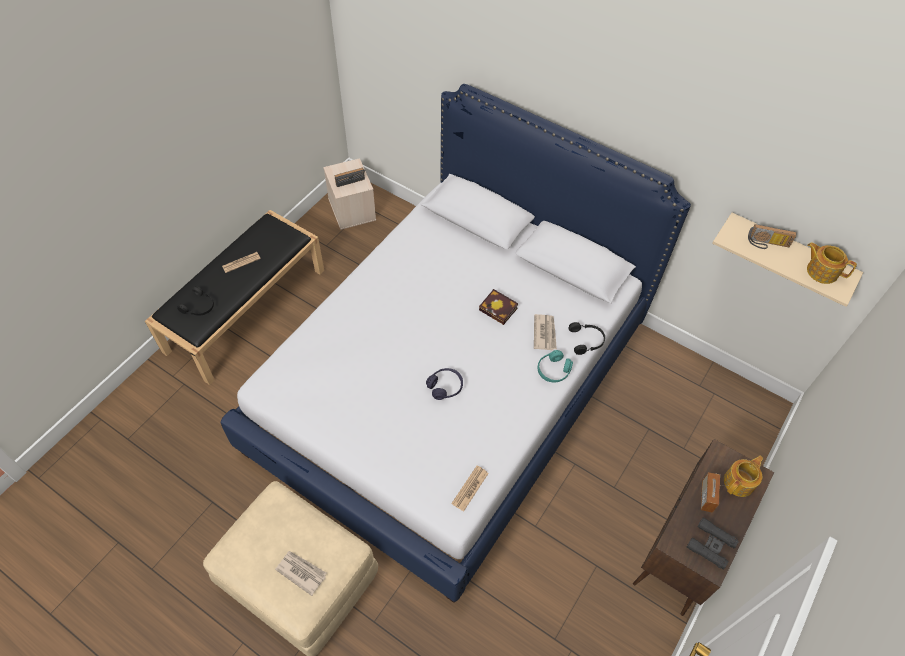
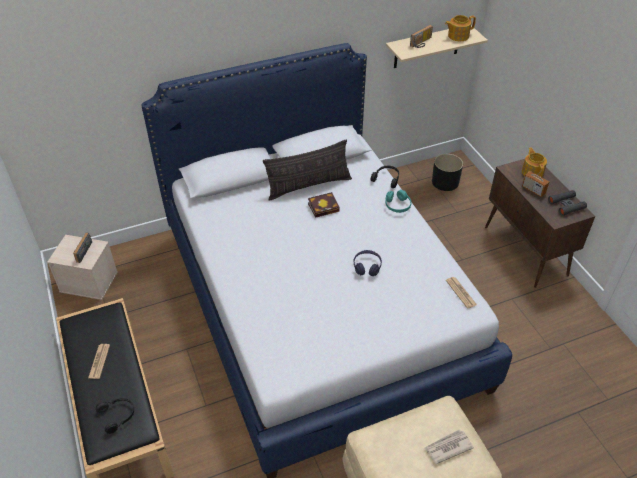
camera: 55 degrees left, 10 degrees down
newspaper [534,314,557,350] -> none
none -> pillow [263,140,352,201]
none -> black planter [432,154,463,191]

